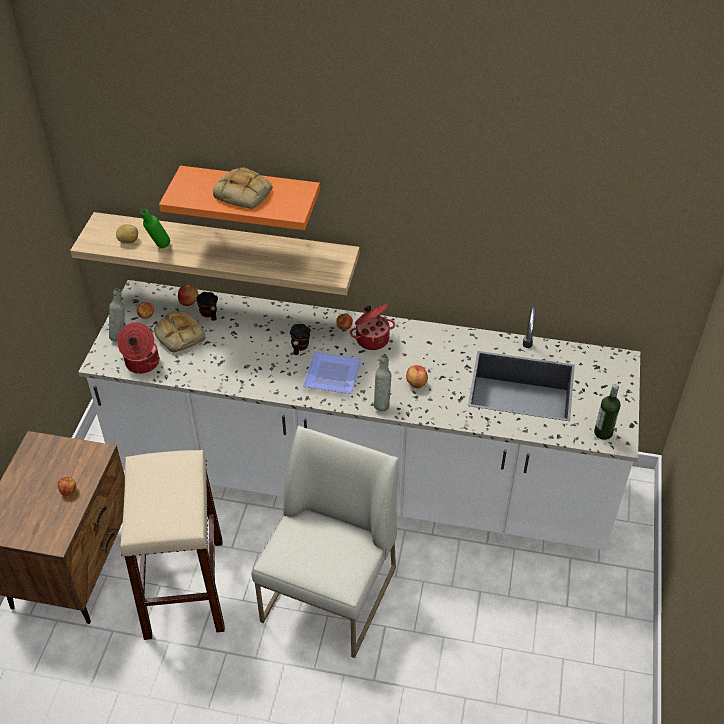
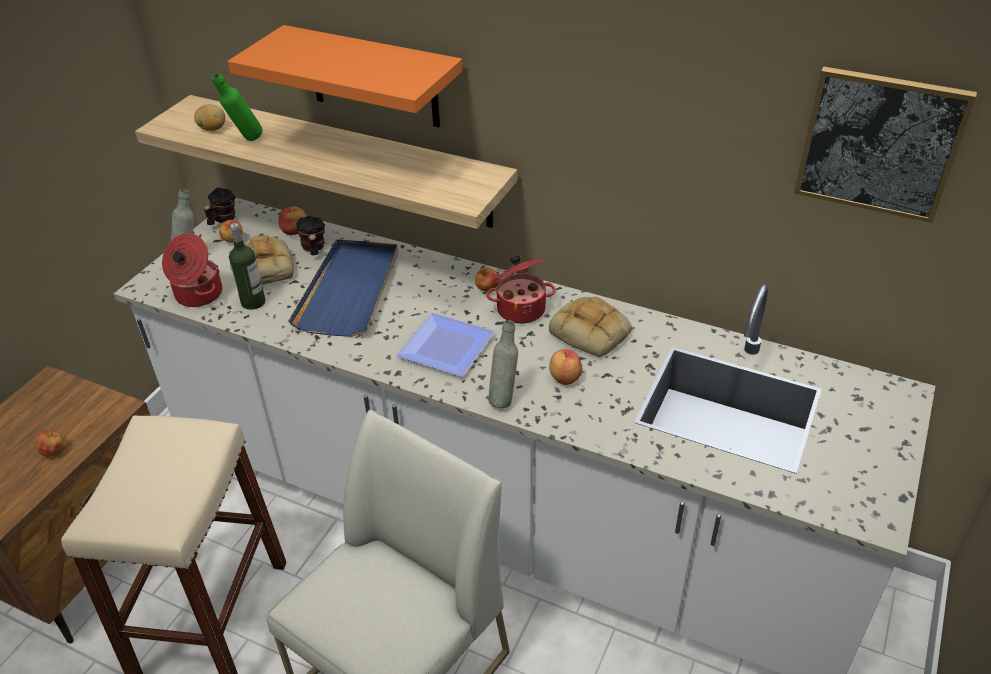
camera: 15 degrees right, 5 degrees down
bread [213,167,273,209] -> bread moved to [549,297,632,358]
mug [290,324,311,355] -> mug moved to [203,188,236,225]
bottle [594,383,621,440] -> bottle moved to [229,223,266,310]
none -> blue tray [288,239,398,337]
none -> picture [794,67,977,223]

